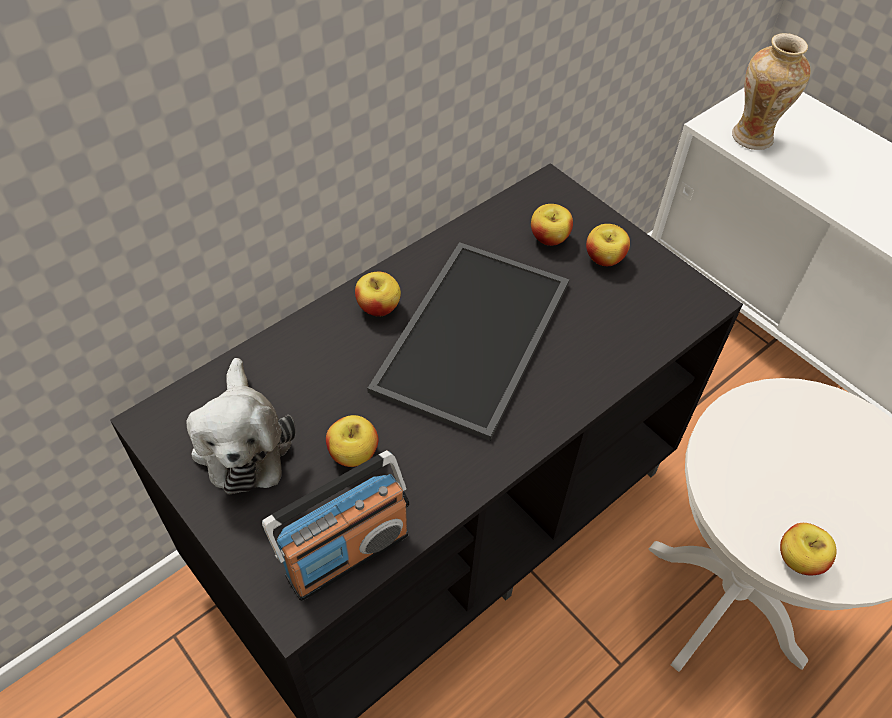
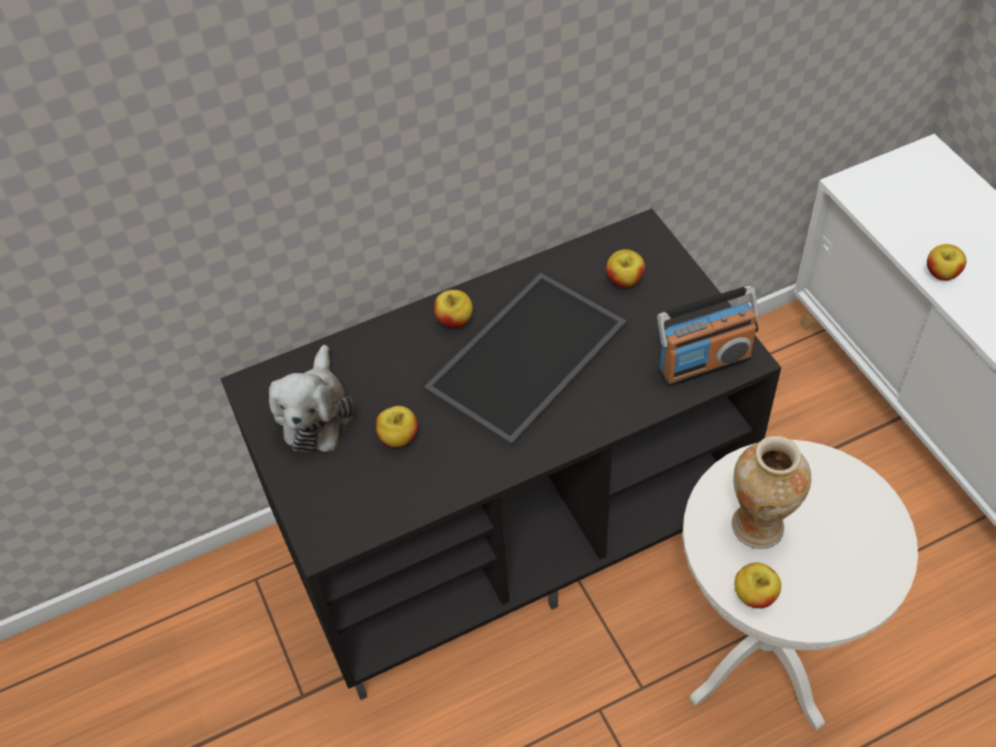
camera: 20 degrees right, 0 degrees up
radio [262,450,409,601] -> radio moved to [657,285,759,387]
apple [586,224,630,266] -> apple moved to [927,244,966,281]
vase [732,33,811,150] -> vase moved to [732,436,811,549]

